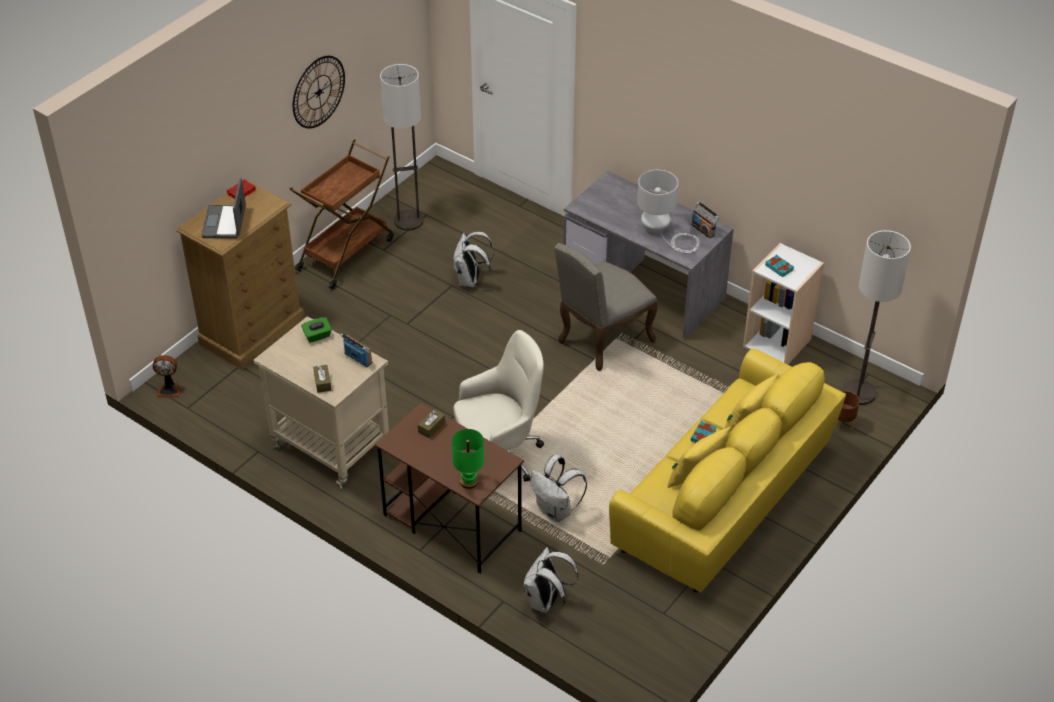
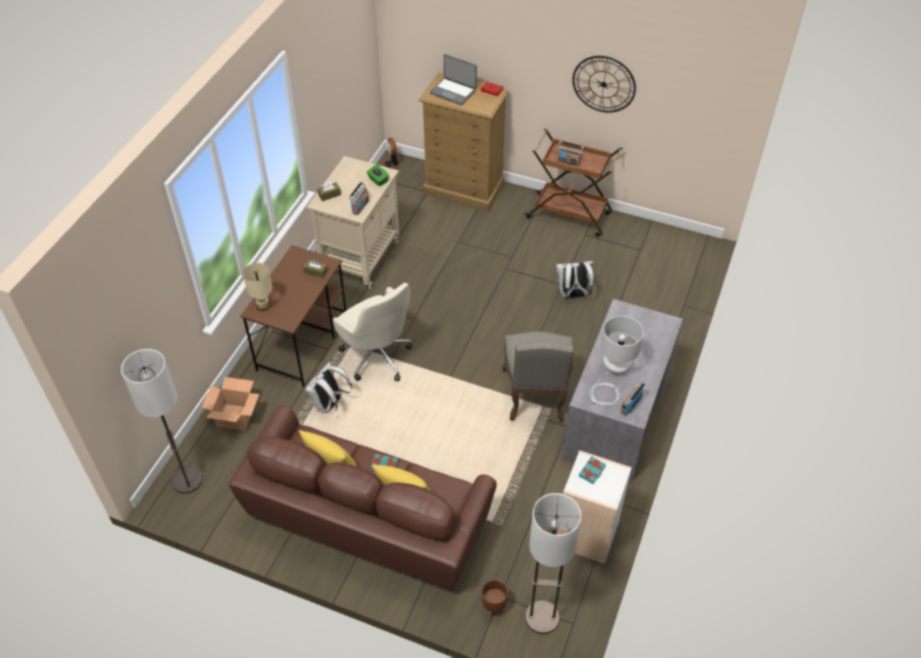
camera: 75 degrees right, 5 degrees up
laptop [201,178,246,239] -> laptop turned 135 degrees counterclockwise [430,54,477,105]
floor lamp [380,64,424,231] -> floor lamp moved to [121,349,203,493]
green table lamp [452,429,484,489] -> beige table lamp [243,263,272,311]
white backpack [524,547,578,613] -> cardboard box [202,377,259,431]
grey chair [554,243,657,371] -> grey chair turned 120 degrees counterclockwise [503,332,574,422]
yellow sofa [609,349,846,592] -> brown sofa [229,405,497,591]
none -> radio [557,141,584,166]

